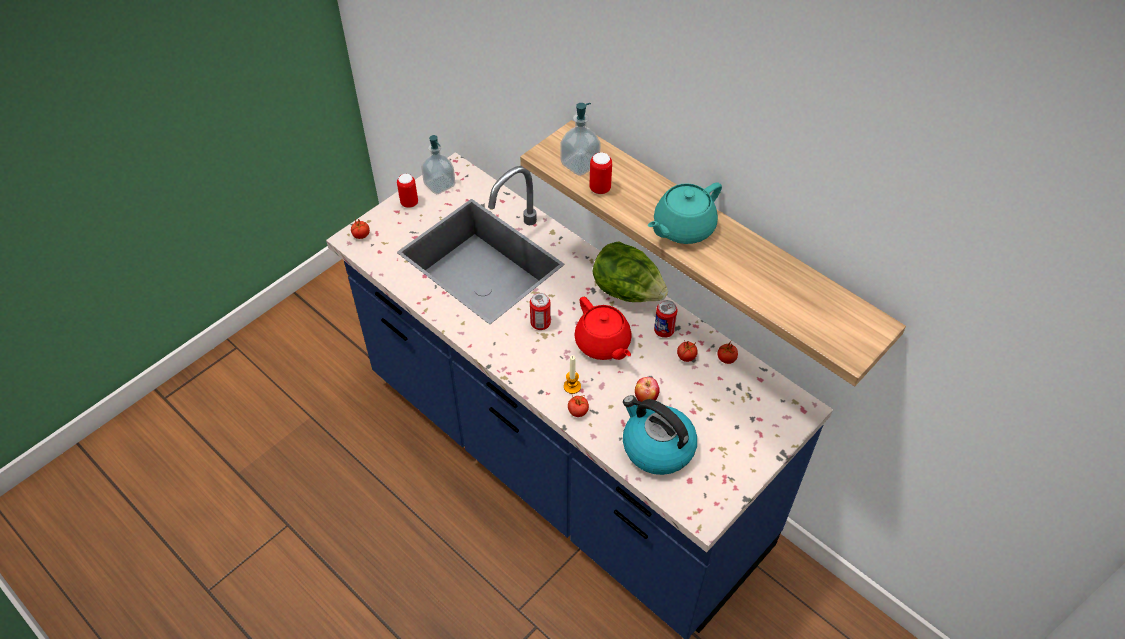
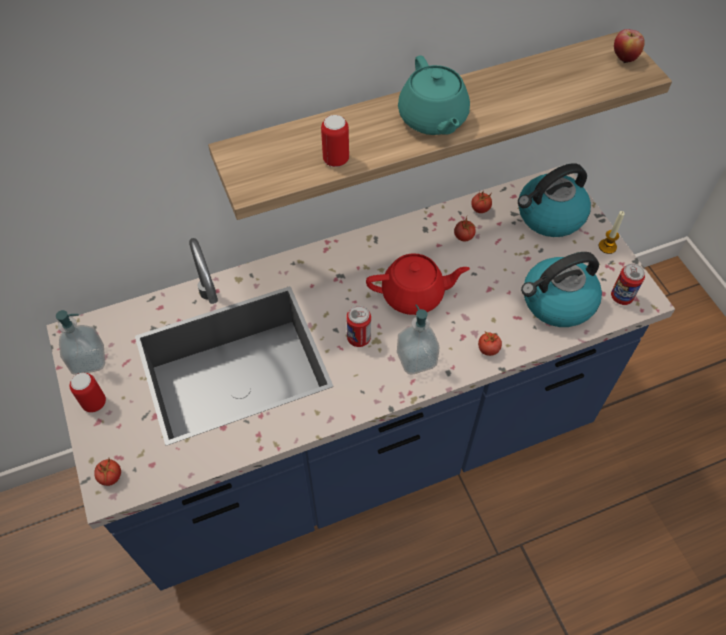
camera: 65 degrees left, 5 degrees up
soap dispenser [560,103,601,176] -> soap dispenser moved to [397,305,439,375]
candle [564,355,581,394] -> candle moved to [599,211,625,254]
lettuce [593,241,668,302] -> none
apple [635,377,660,402] -> apple moved to [614,29,645,63]
can [654,300,677,338] -> can moved to [611,263,645,305]
none -> kettle [518,163,591,237]

